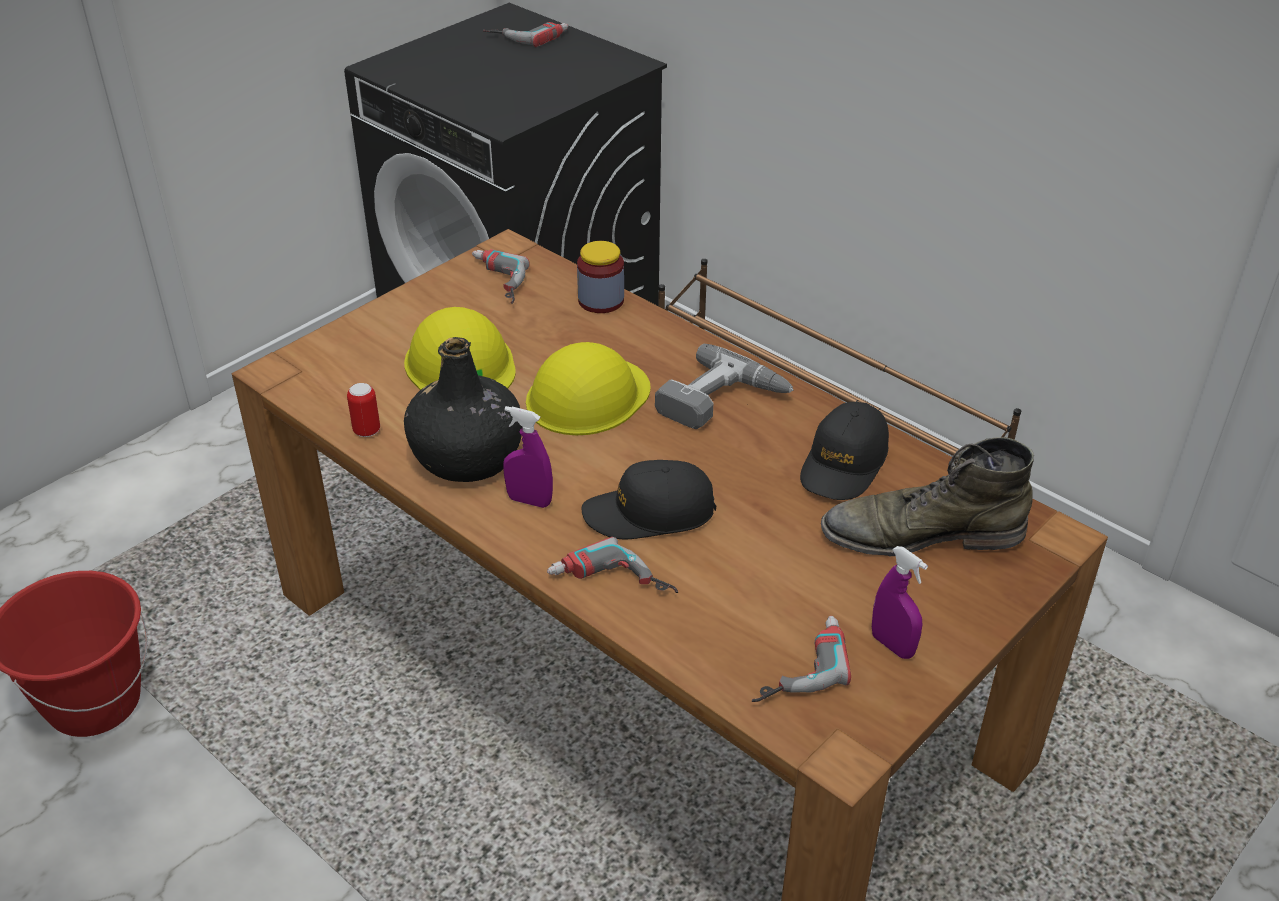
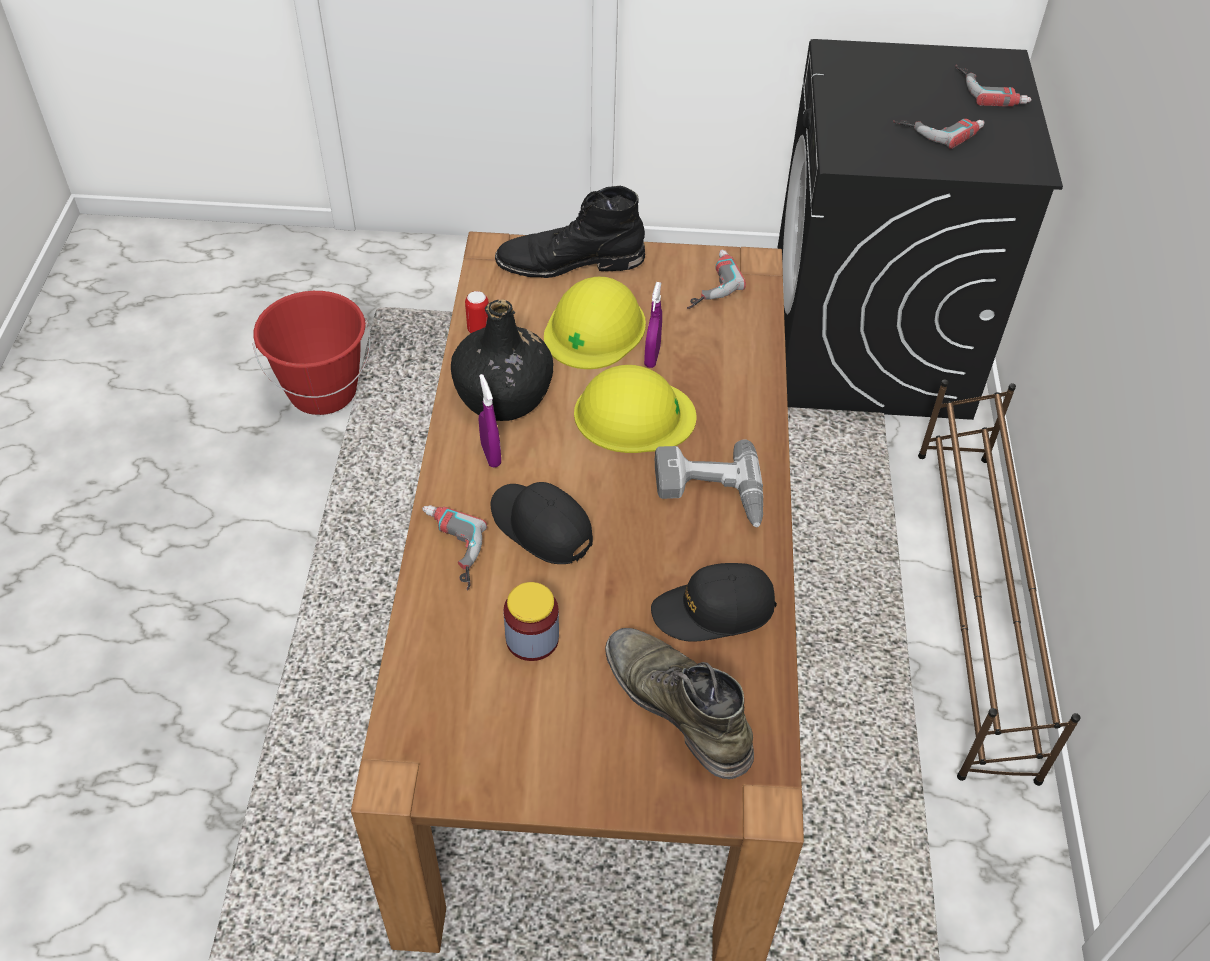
camera: 50 degrees right, 10 degrees up
jar [577,241,624,313] -> jar moved to [504,582,559,661]
power drill [752,616,851,702] -> power drill moved to [893,119,984,149]
purple spray bottle [872,546,928,659] -> purple spray bottle moved to [644,282,662,368]
none -> black boot [495,186,645,278]

